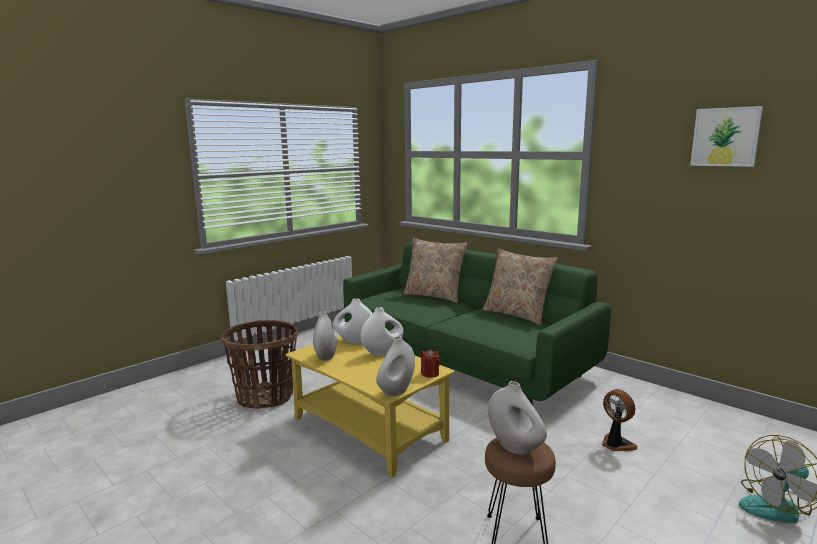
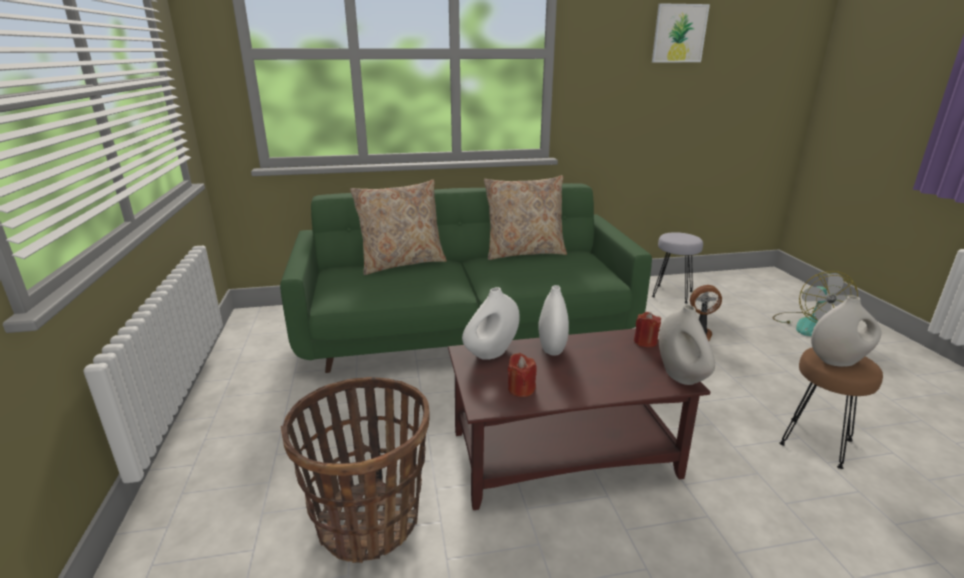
camera: 55 degrees left, 10 degrees up
yellow coffee table [285,336,455,478] -> brown coffee table [448,328,710,510]
white vase [313,311,337,361] -> red candle [508,353,536,397]
none -> grey stool [652,232,703,303]

